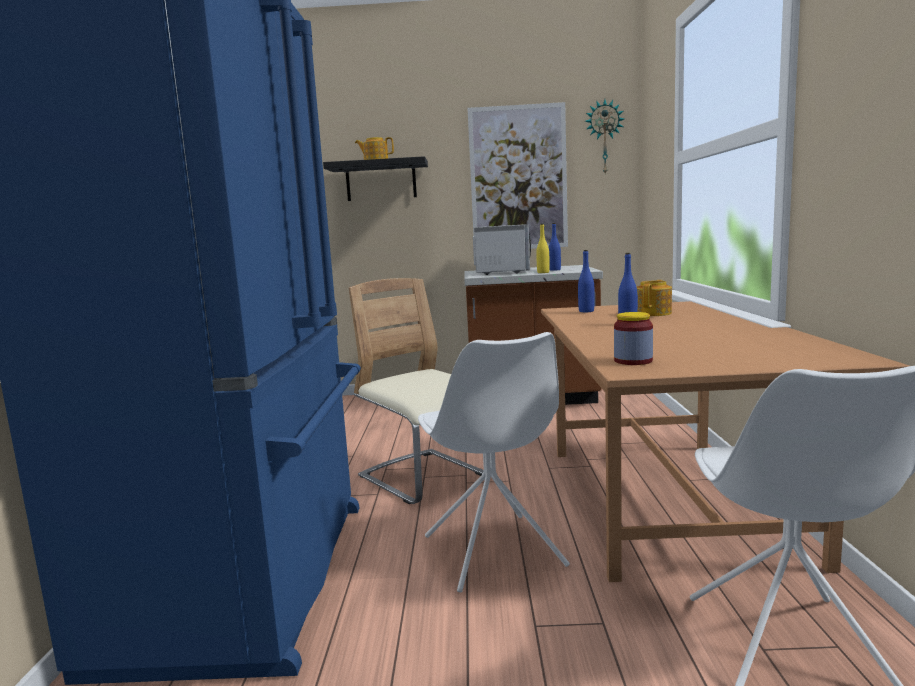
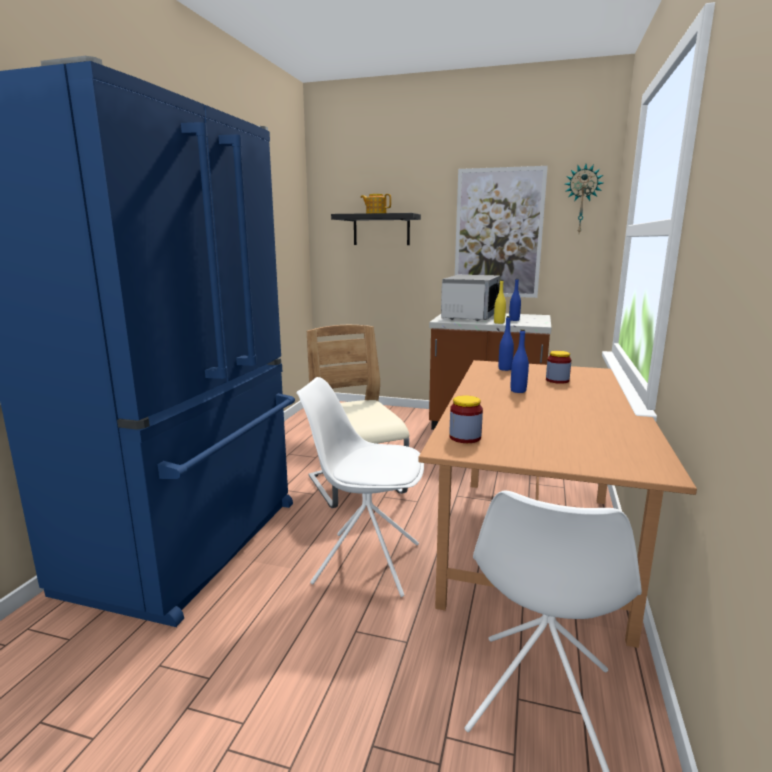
camera: 15 degrees right, 5 degrees up
white chair [418,332,570,592] -> white chair turned 105 degrees clockwise [296,377,424,597]
teapot [637,280,672,316] -> jar [546,351,571,384]

